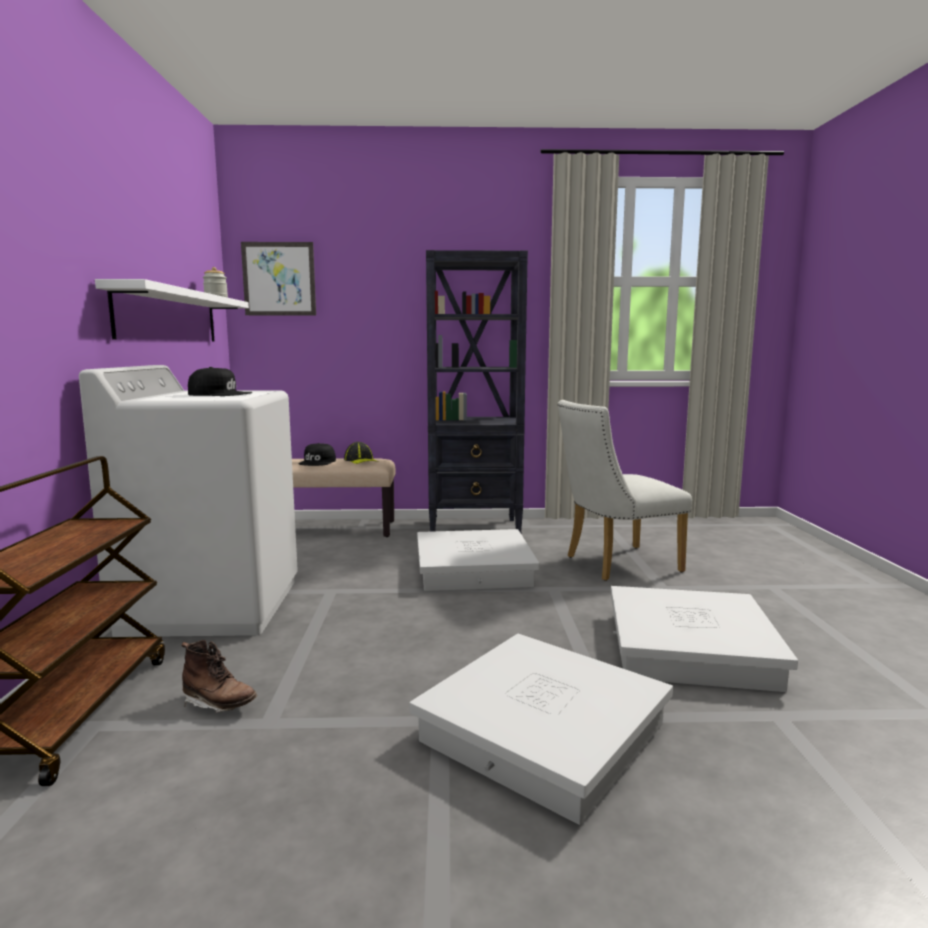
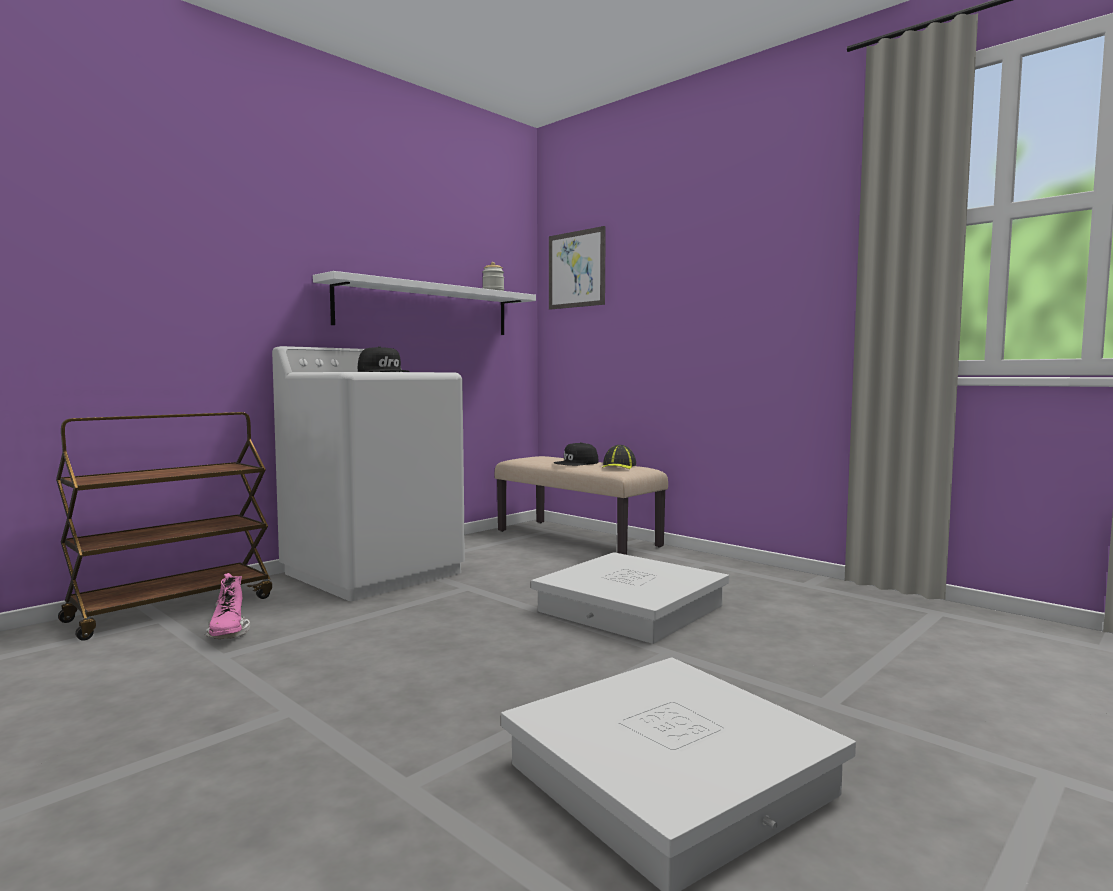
camera: 45 degrees right, 5 degrees down
brown boot [182,640,257,713] -> pink boot [205,573,250,639]
white storage box [410,634,673,825] -> none
black bookcase [426,250,528,534] -> none
white chair [558,400,692,581] -> none

